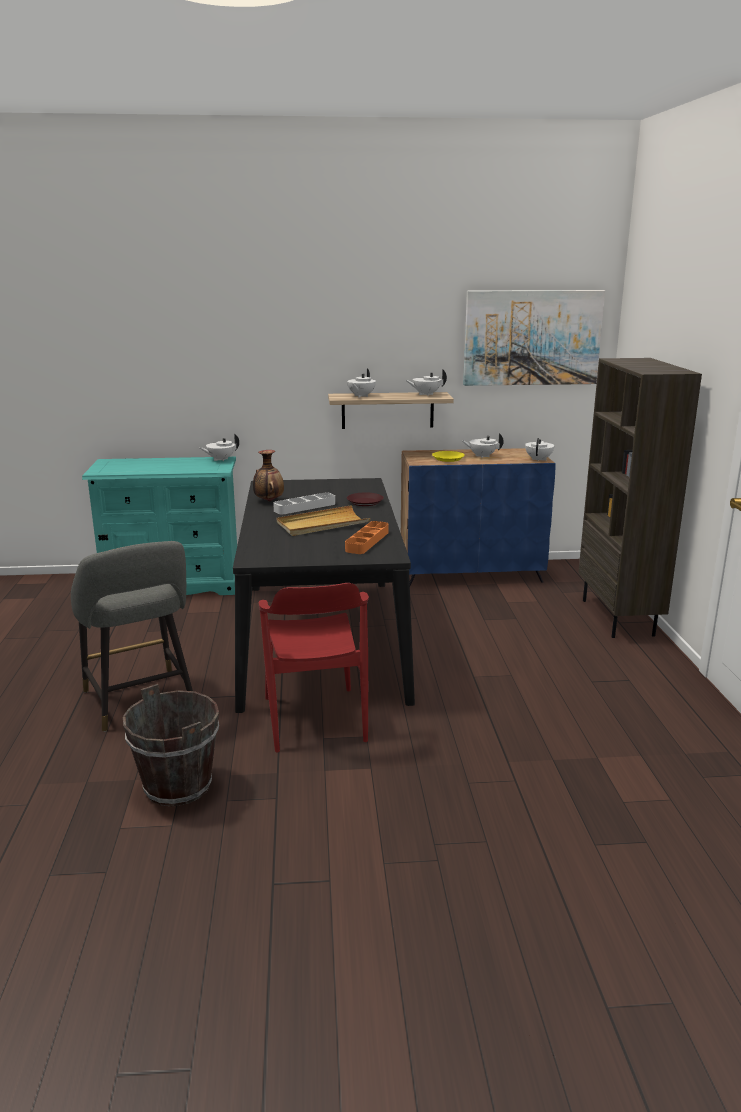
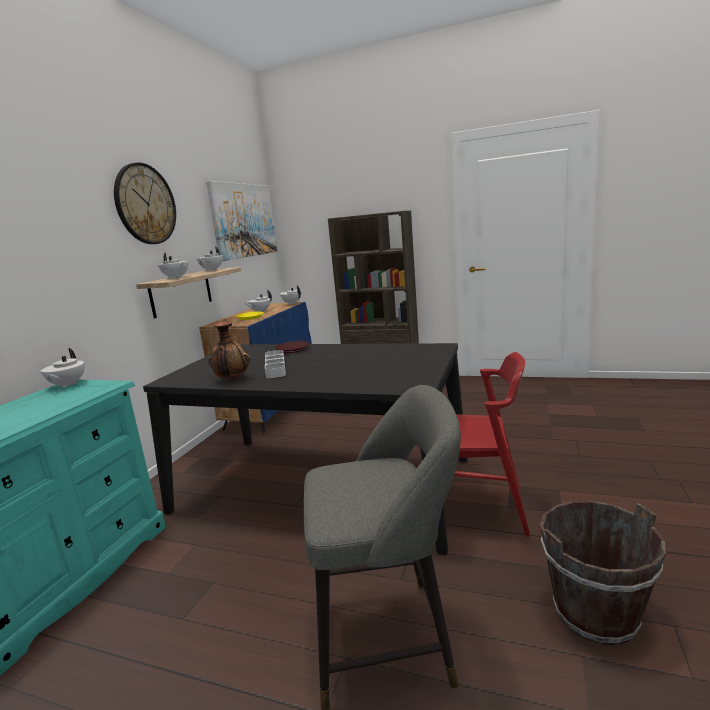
camera: 65 degrees left, 5 degrees down
beige tray [277,505,370,536] -> none
orange tray [345,521,389,554] -> none
none -> wall clock [114,162,176,244]

